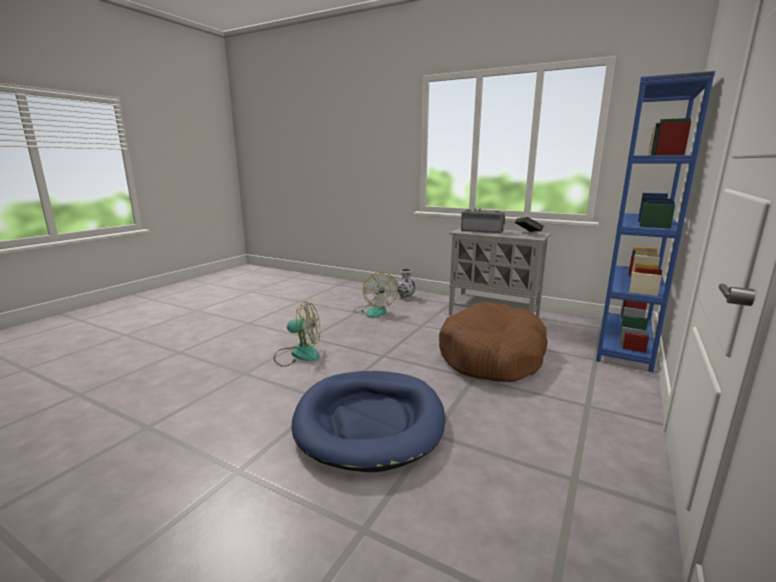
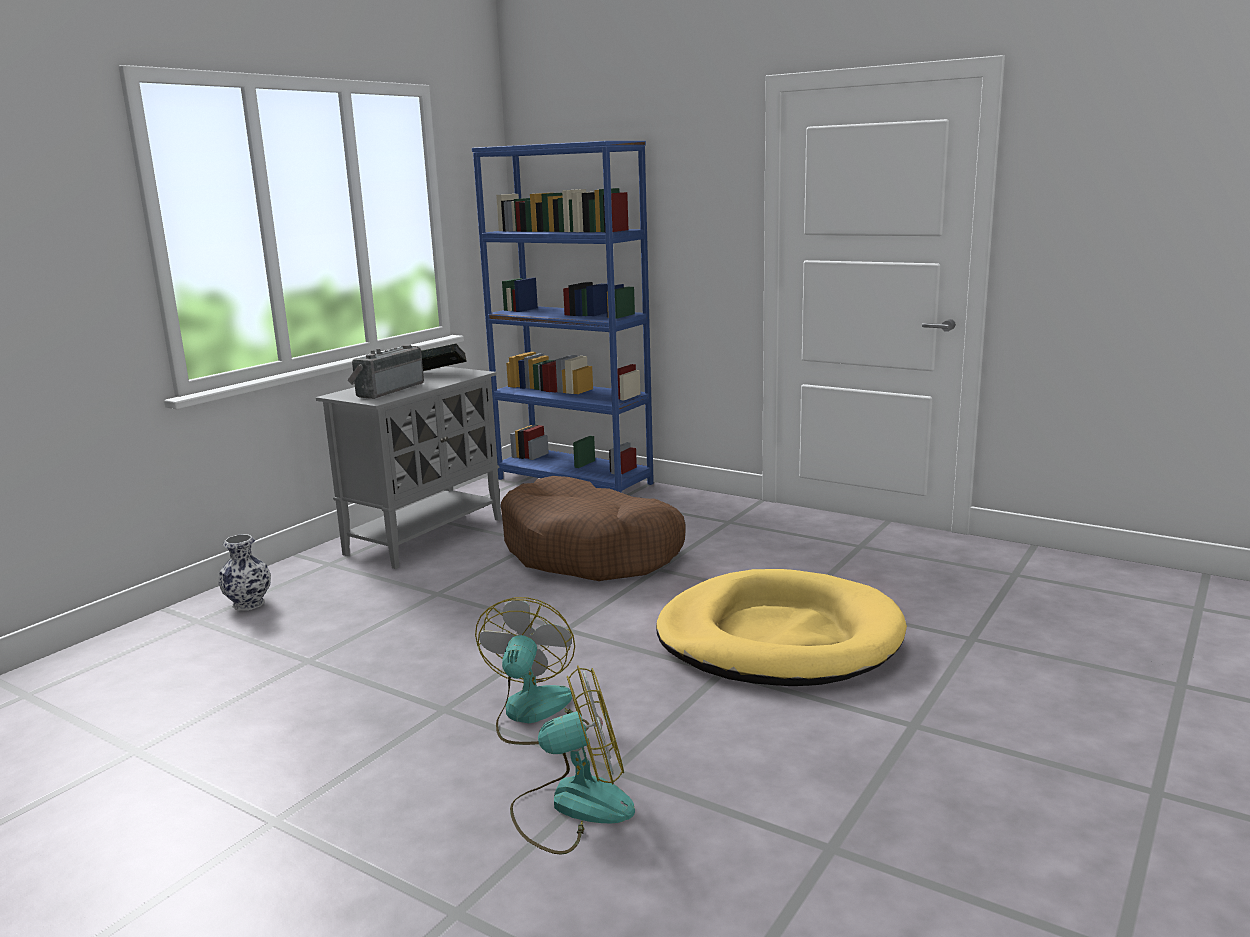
camera: 85 degrees left, 0 degrees up
blue dog bed [292,371,445,472] -> yellow dog bed [656,569,907,686]
fan [353,272,398,318] -> fan moved to [510,665,635,855]

